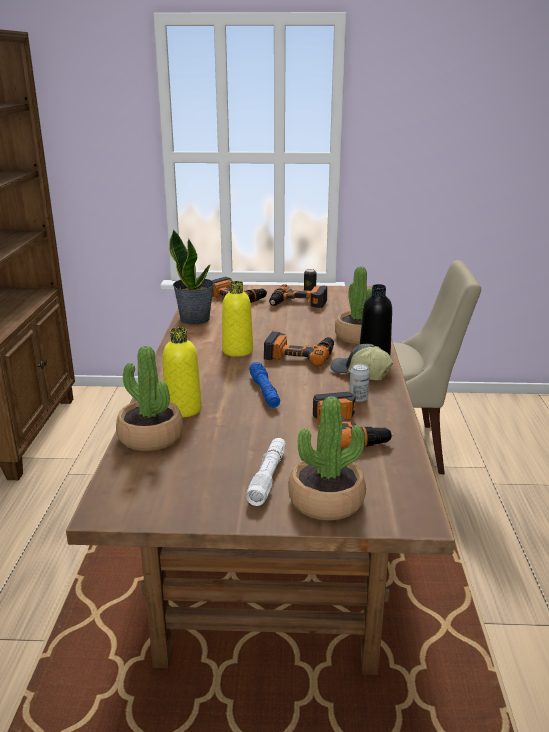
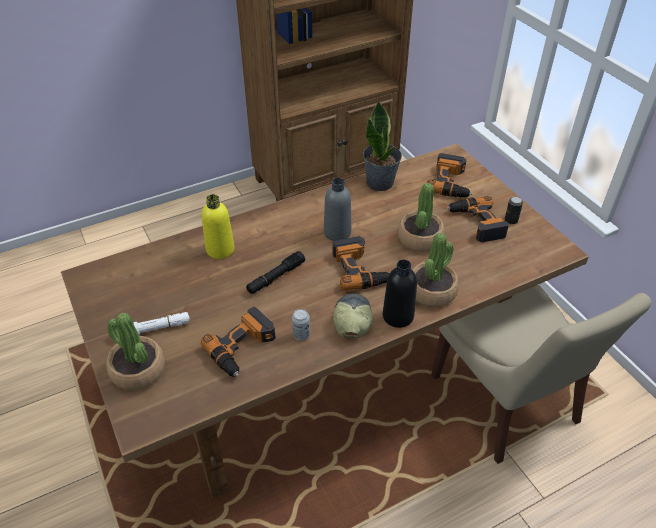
camera: 60 degrees right, 20 degrees up
potted plant [116,346,183,451] -> potted plant moved to [398,183,445,252]
yellow bottle [222,281,253,357] -> grey bottle [324,178,351,241]
blue flashlight [249,362,280,408] -> black flashlight [246,251,305,294]

